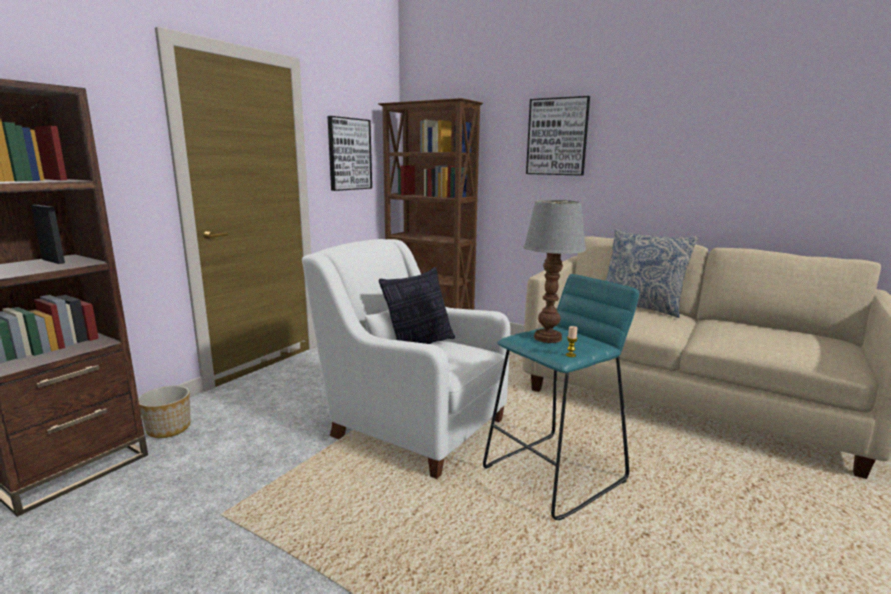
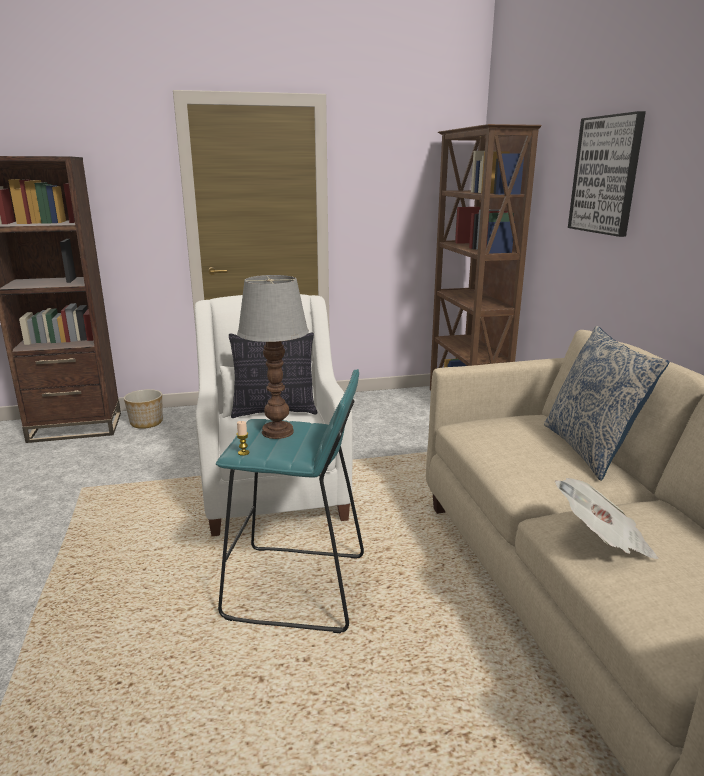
camera: 45 degrees right, 5 degrees up
picture [327,116,372,191] -> none
none -> newspaper [555,478,659,559]

